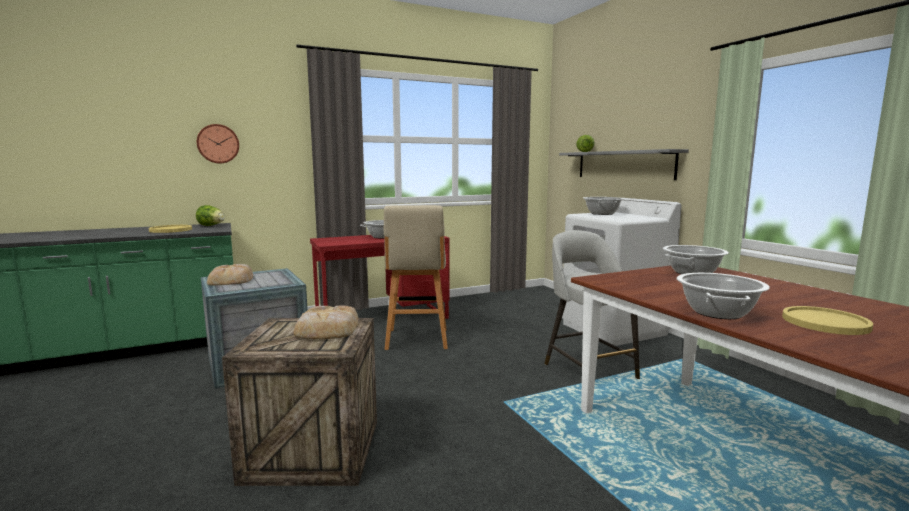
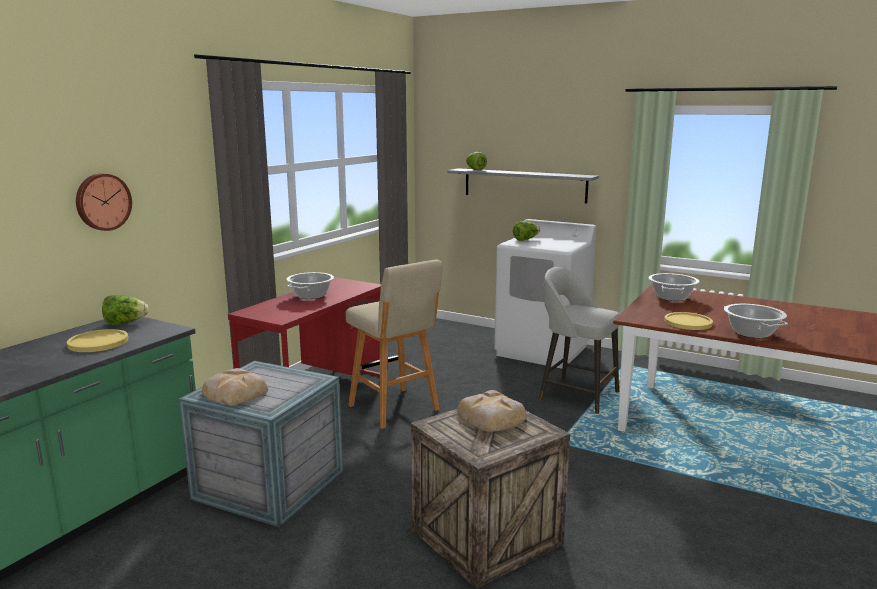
camera: 35 degrees left, 5 degrees up
cooking pot [583,197,624,215] -> lettuce [513,221,540,241]
yellow plate [782,306,873,335] -> yellow plate moved to [664,312,713,330]

